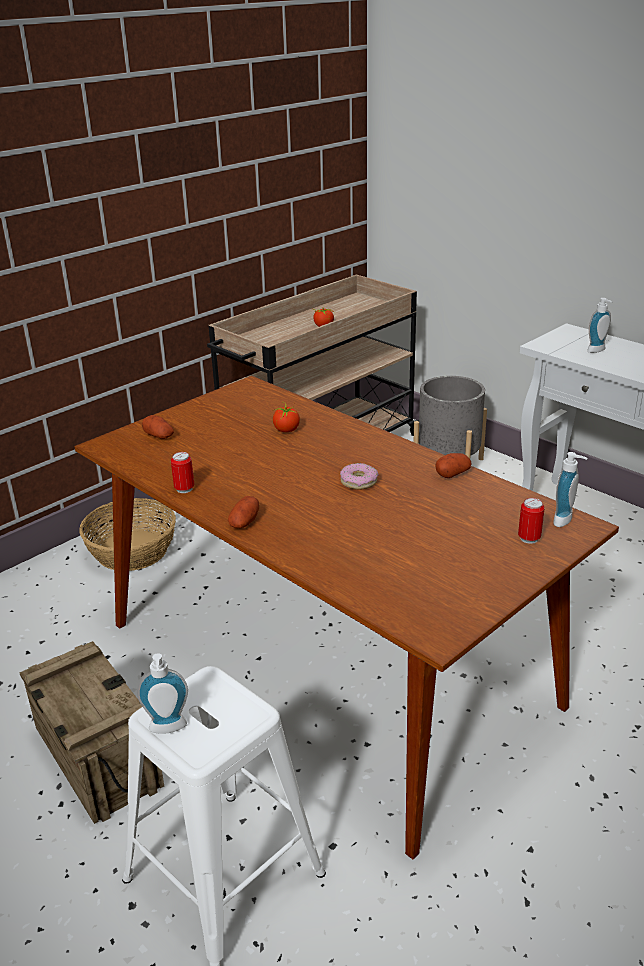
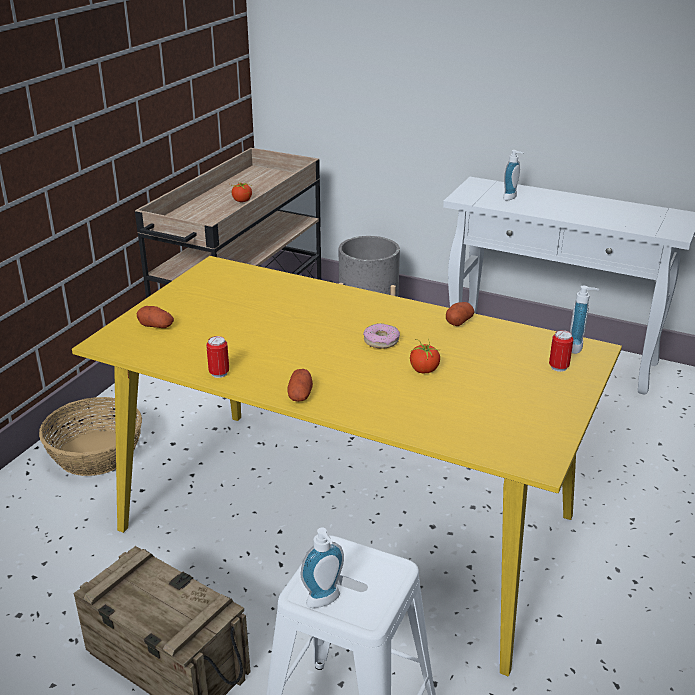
camera: 20 degrees left, 0 degrees up
brown dining table [75,376,619,859] -> yellow dining table [72,256,622,676]
tomato [272,402,300,432] -> tomato moved to [410,337,441,373]

